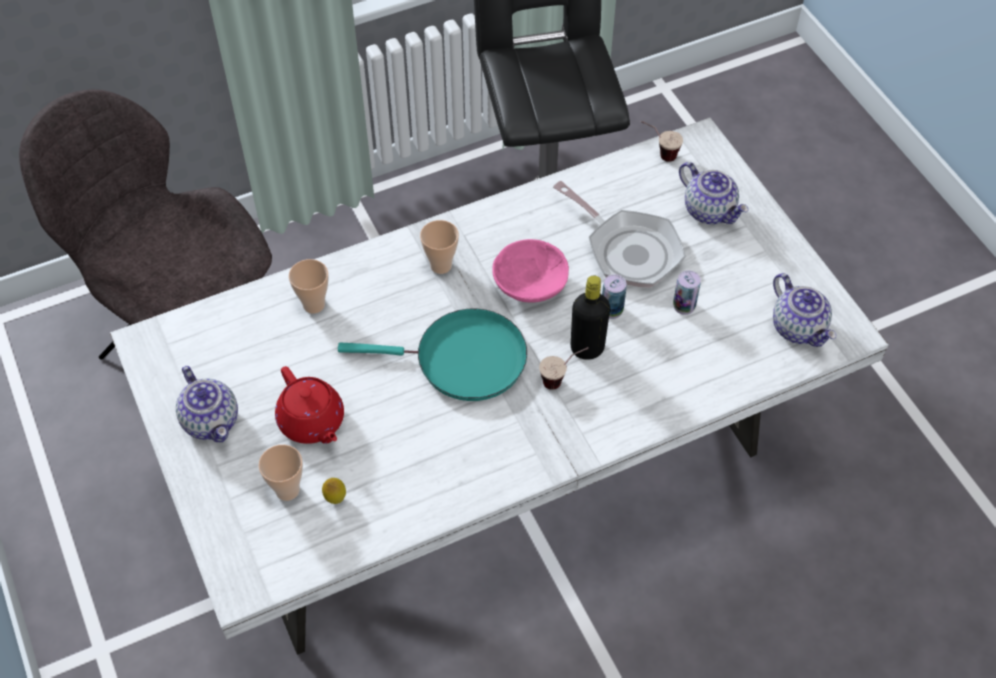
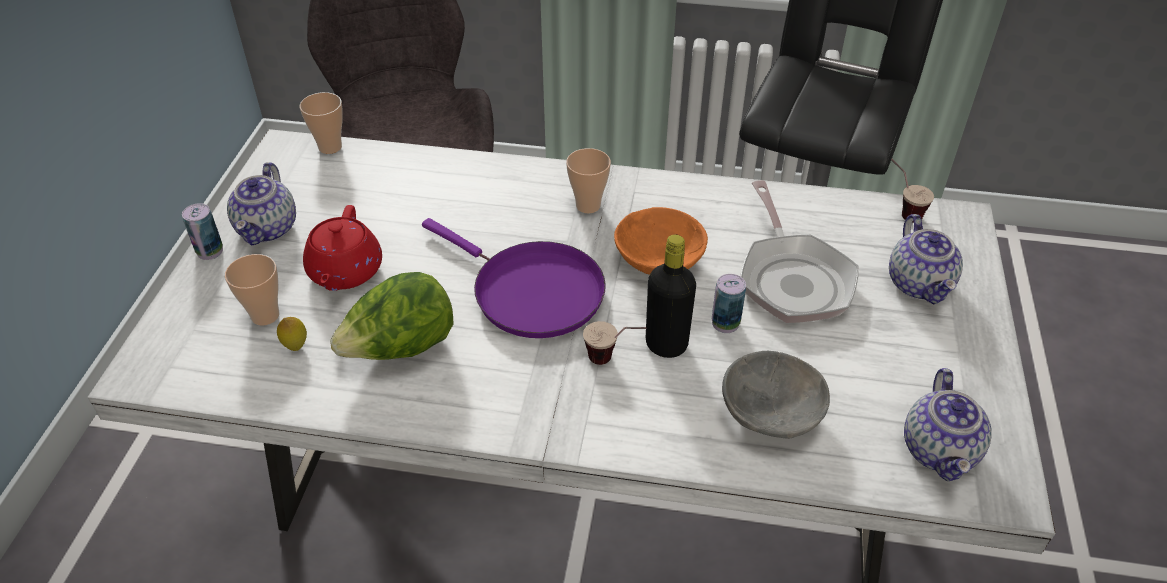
camera: 35 degrees right, 10 degrees down
cup [289,259,328,314] -> cup moved to [300,92,343,154]
turquoise frying pan [338,308,527,401] -> purple frying pan [422,218,606,338]
pink bowl [492,239,569,302] -> orange bowl [614,207,708,275]
can [673,270,701,315] -> can moved to [182,203,223,260]
none -> lettuce [330,272,453,360]
none -> grey bowl [722,351,830,439]

